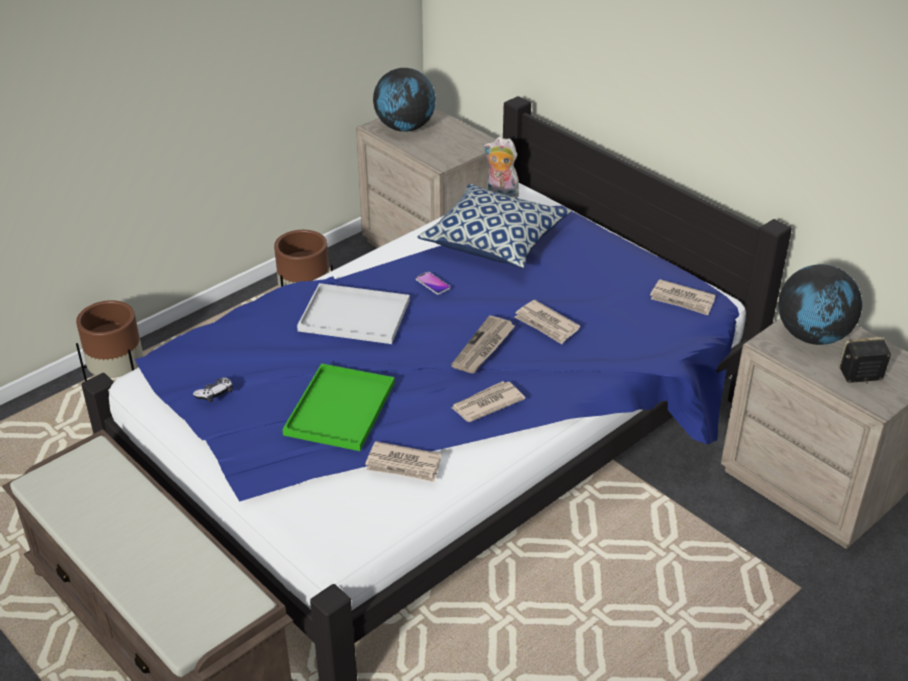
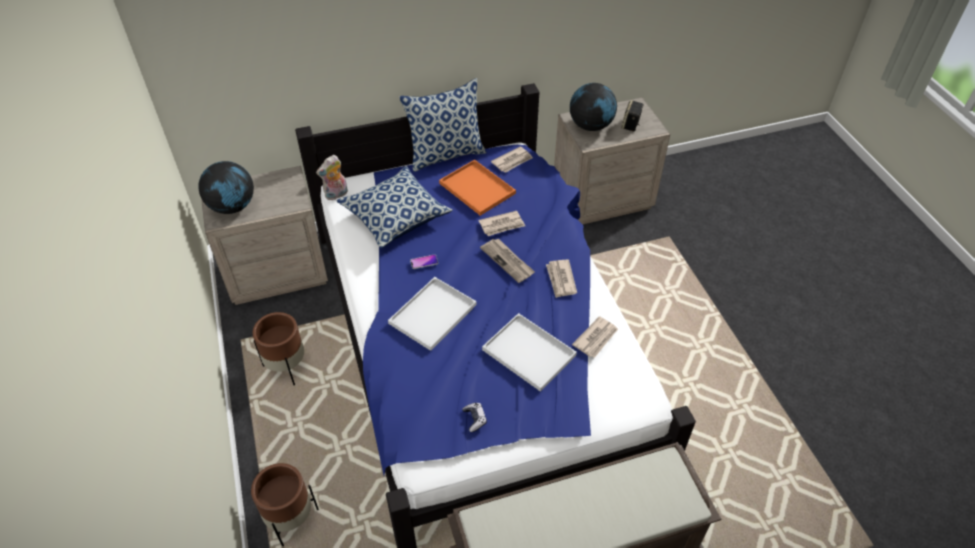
camera: 65 degrees left, 10 degrees up
green tray [282,363,395,451] -> white tray [482,313,577,392]
none -> pillow [399,78,487,172]
none -> orange tray [439,160,516,216]

